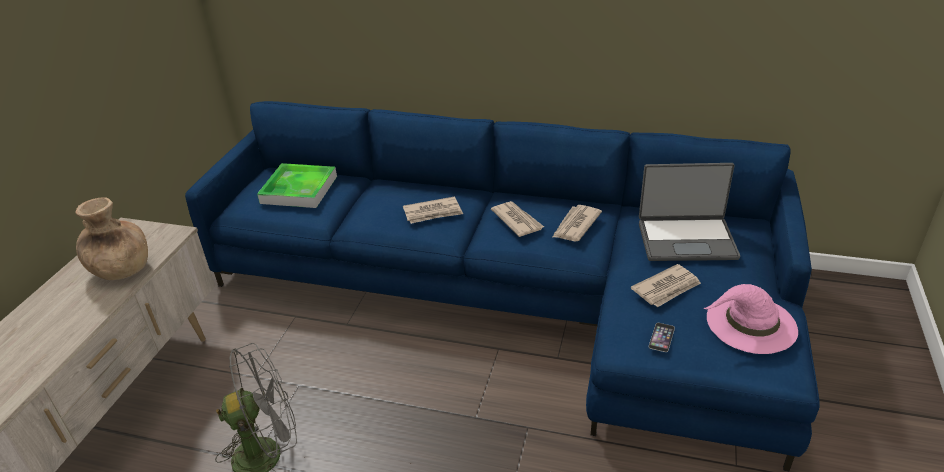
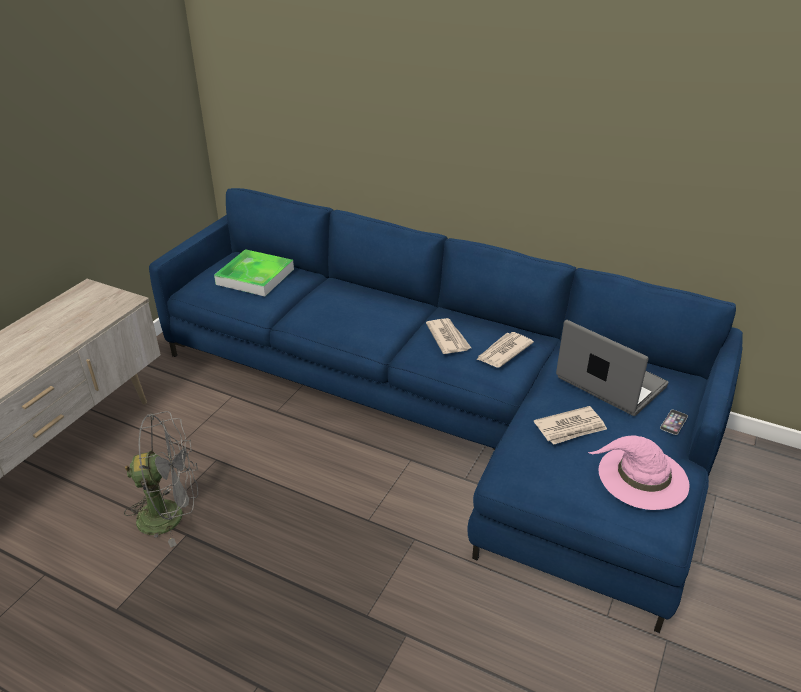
camera: 10 degrees right, 0 degrees up
brown vase [76,197,148,280] -> none
newspaper [403,196,463,224] -> none
laptop [639,163,740,261] -> laptop turned 150 degrees counterclockwise [556,320,668,416]
phone [649,323,675,352] -> phone moved to [660,410,688,435]

